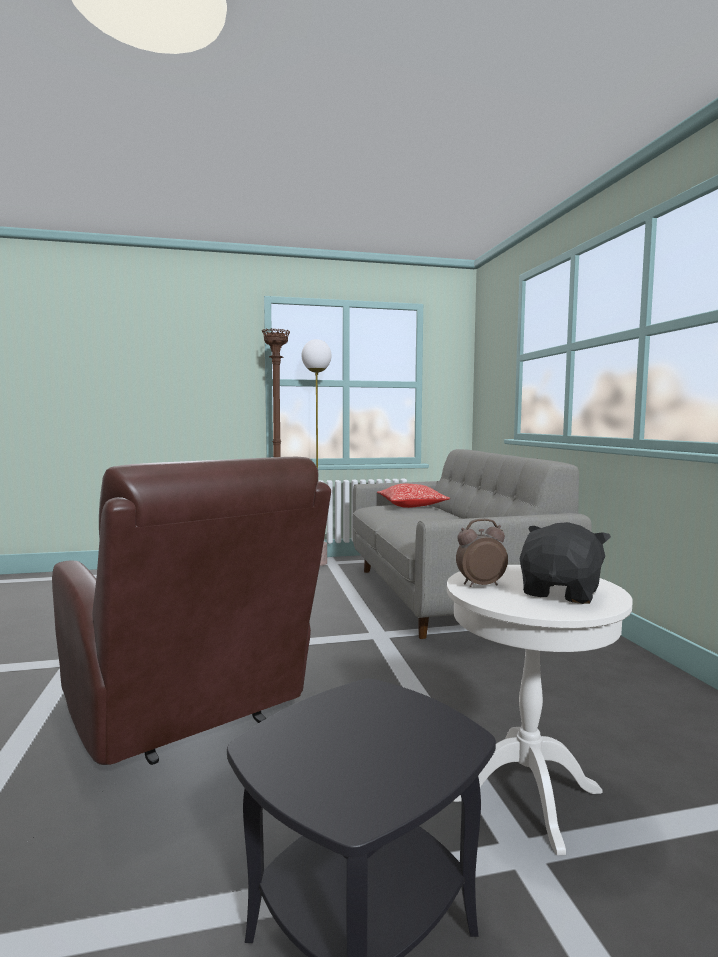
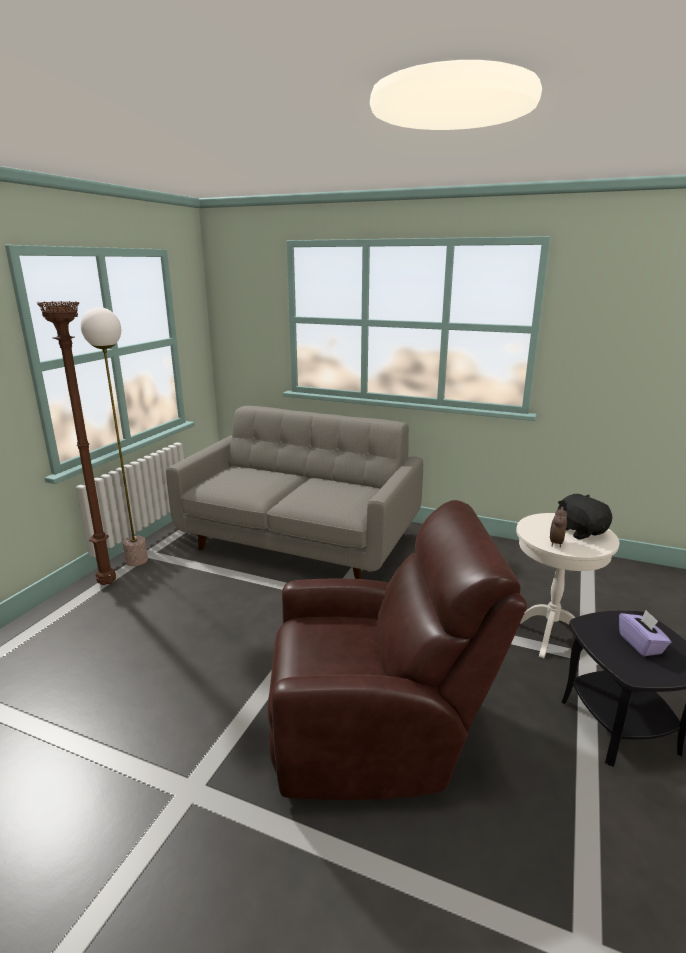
camera: 55 degrees left, 15 degrees up
pillow [377,484,450,508] -> none
none -> purple tissue box [619,610,671,656]

